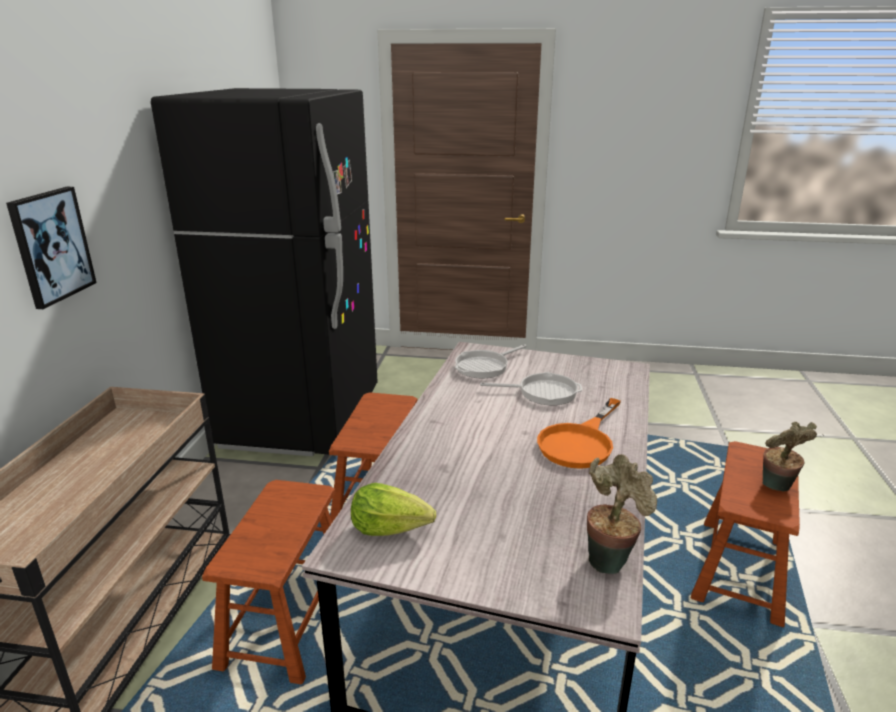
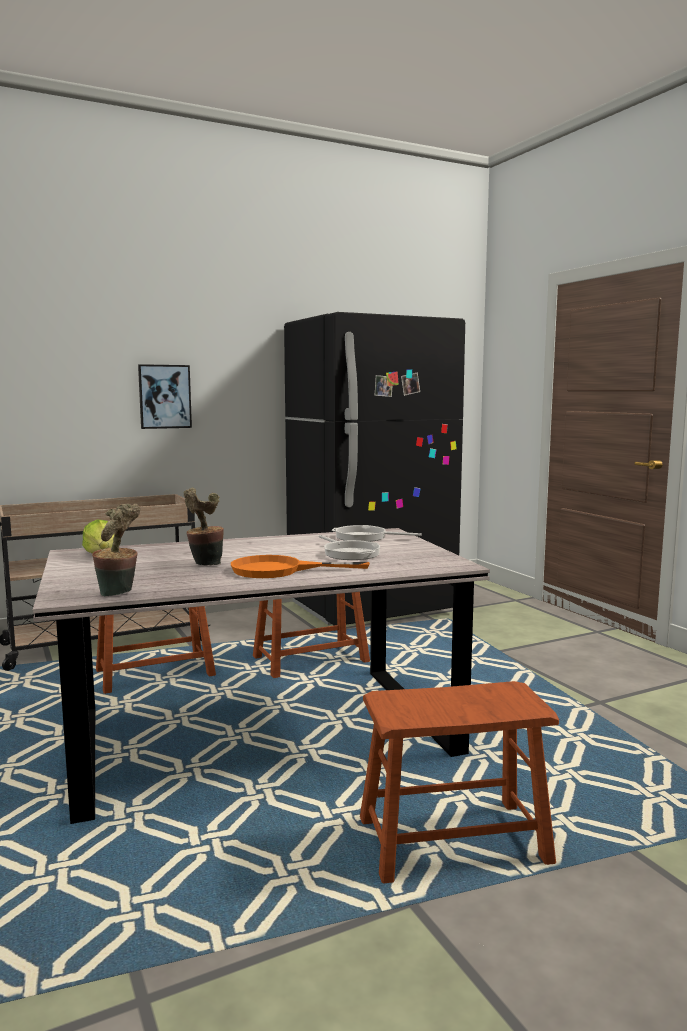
camera: 55 degrees right, 15 degrees down
potted plant [763,422,817,492] -> potted plant moved to [183,488,224,566]

